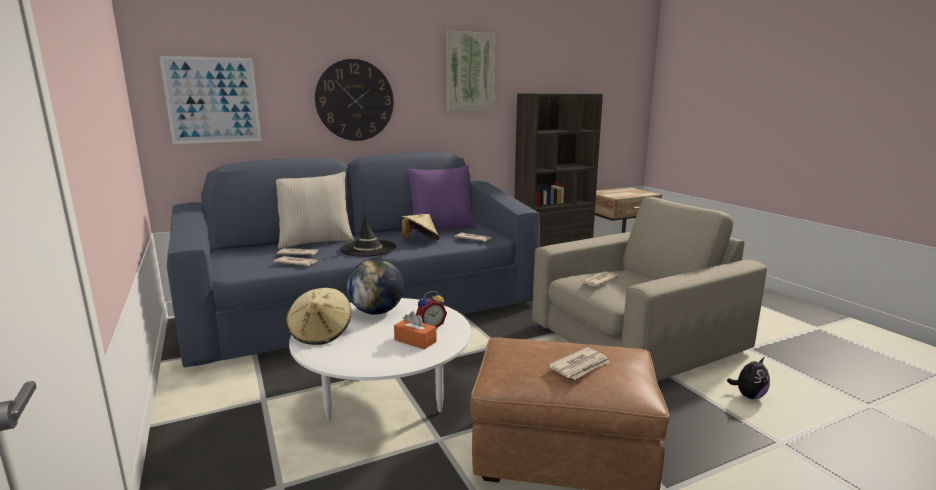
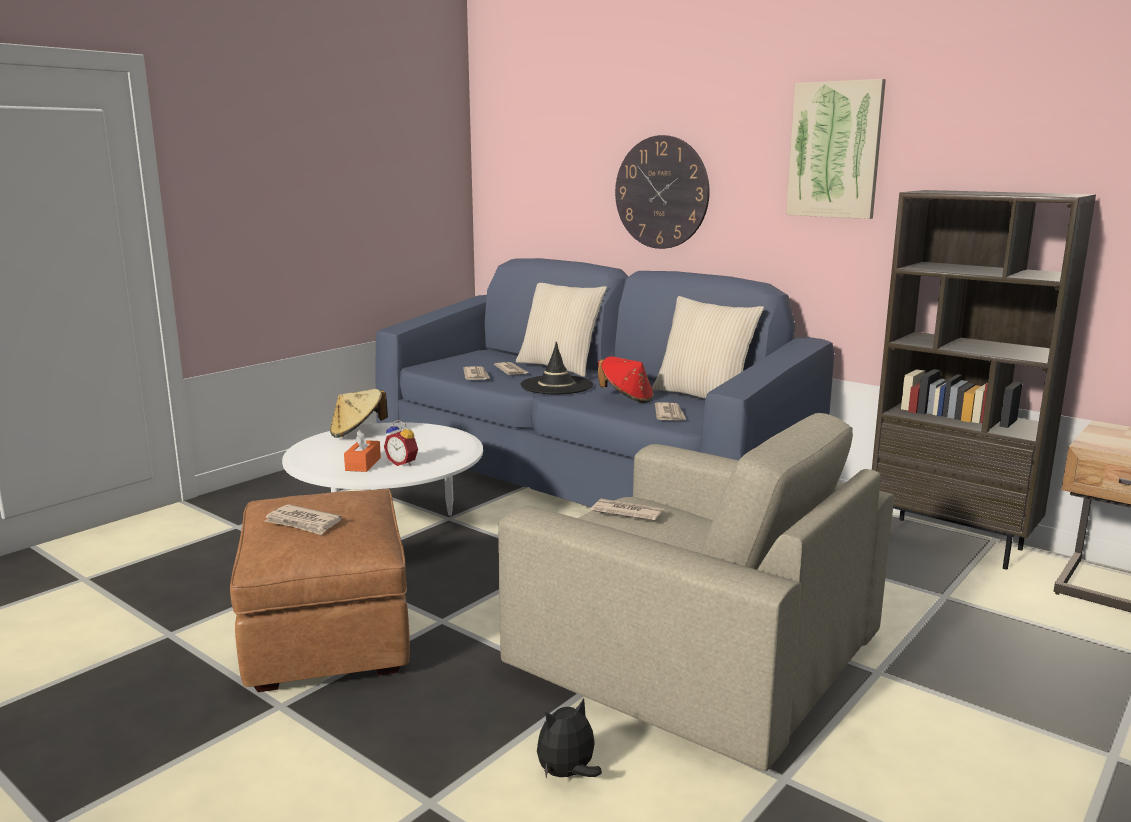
camera: 65 degrees right, 0 degrees up
picture [159,56,261,144] -> none
globe [347,258,404,315] -> none
beige hat [401,214,440,240] -> red hat [598,357,654,403]
purple pillow [407,165,476,234] -> beige pillow [652,296,764,399]
plush toy [727,357,770,399] -> plush toy turned 120 degrees clockwise [537,698,602,779]

